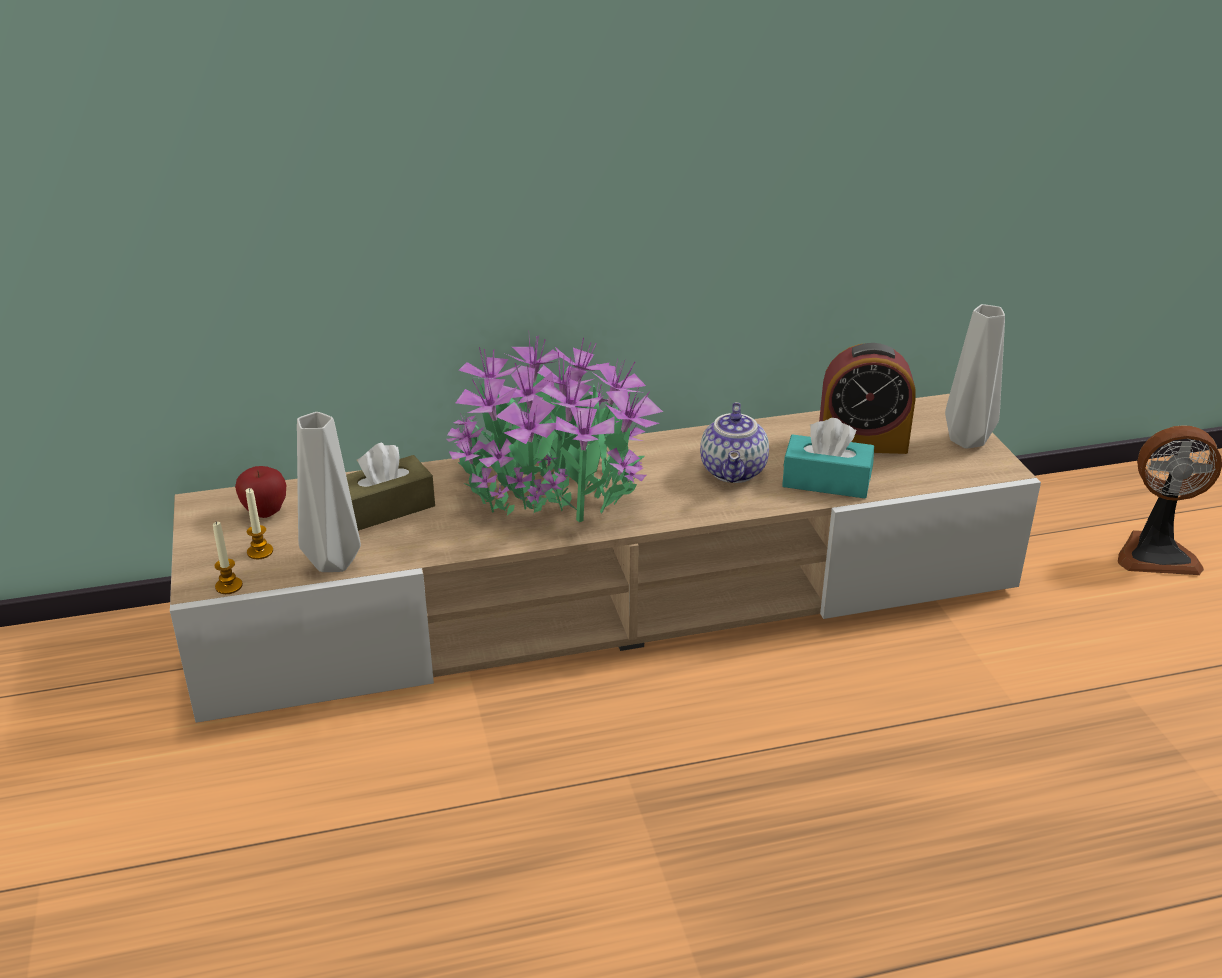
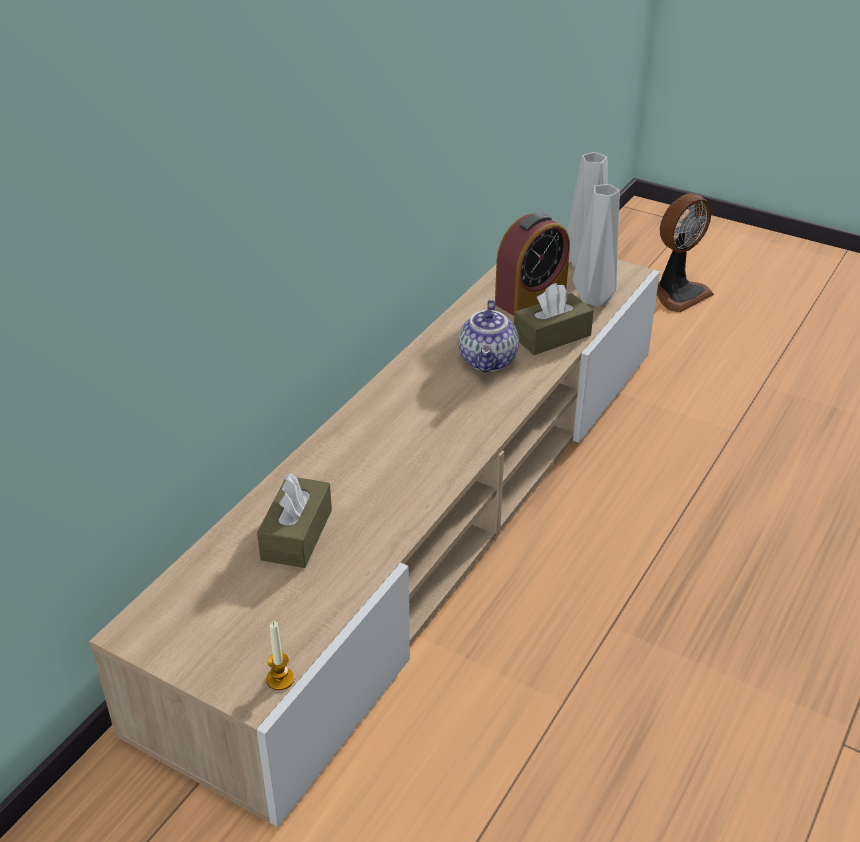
camera: 45 degrees left, 5 degrees up
apple [235,466,286,518] -> none
candle [246,488,273,559] -> none
grey vase [297,412,361,572] -> grey vase moved to [573,184,620,306]
potted plant [447,336,663,522] -> none
teapot [700,402,769,483] -> teapot turned 45 degrees clockwise [459,299,519,372]
turquoise tissue box [782,418,874,498] -> brown tissue box [514,283,594,355]

